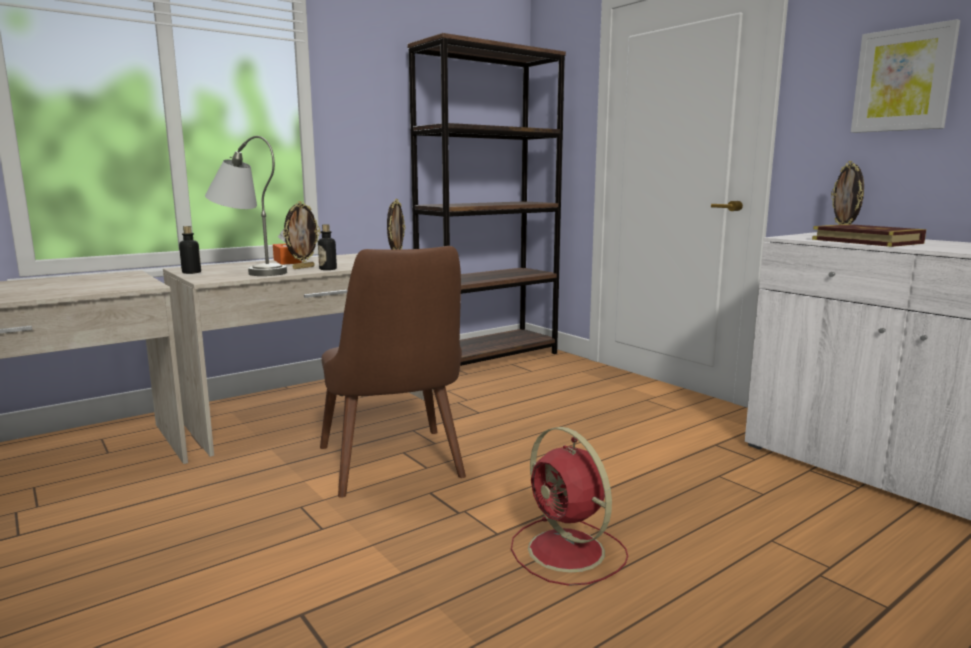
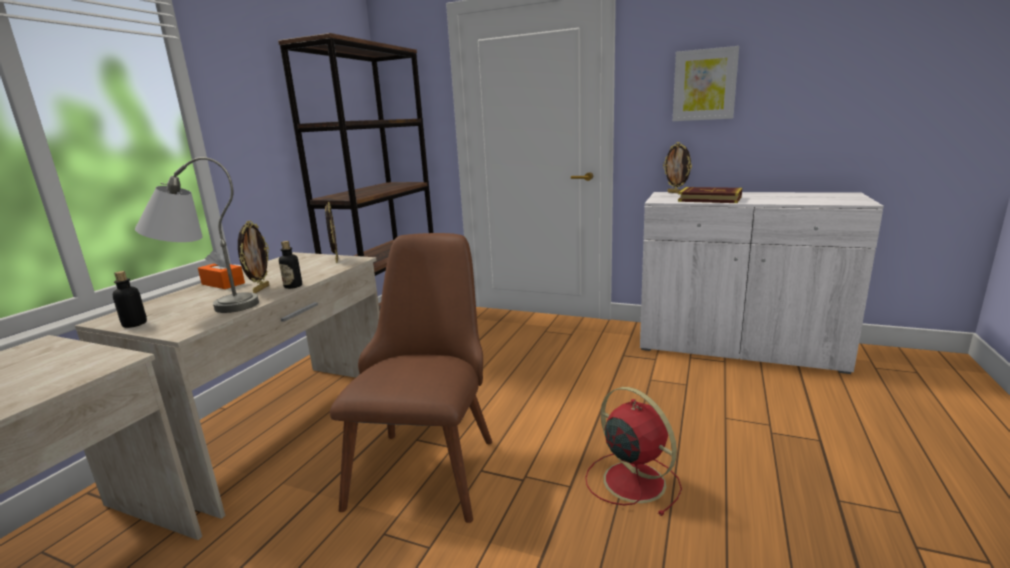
camera: 30 degrees left, 5 degrees up
brown chair [320,246,466,498] -> brown chair turned 120 degrees counterclockwise [330,233,492,523]
red fan [511,427,628,586] -> red fan turned 150 degrees counterclockwise [585,387,682,516]

